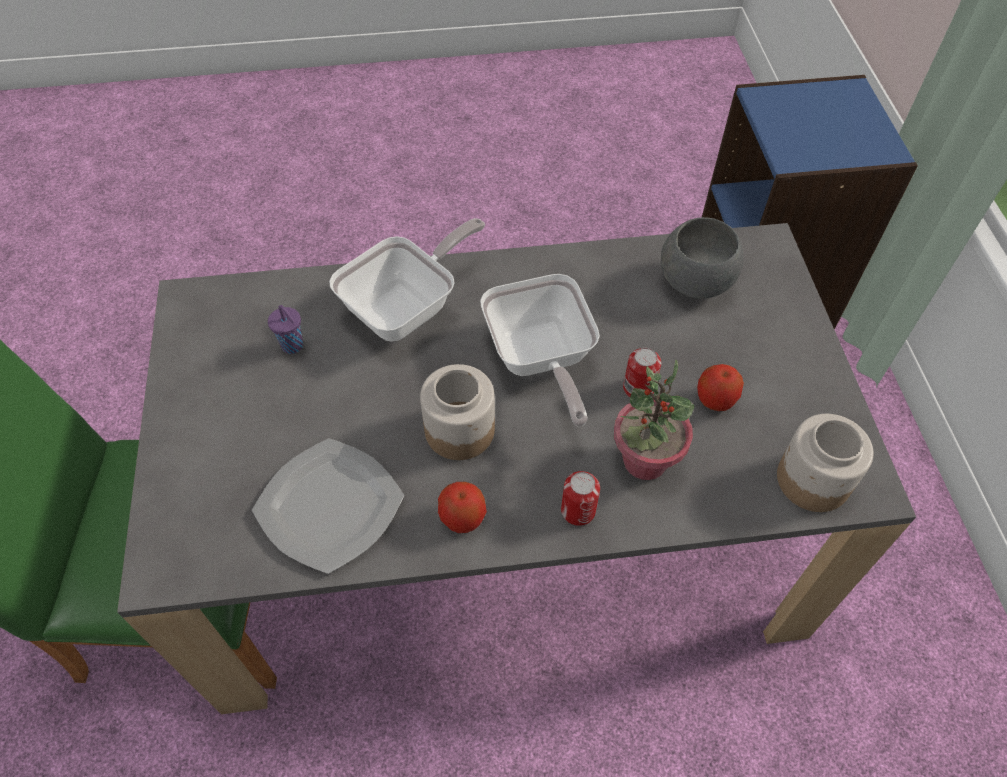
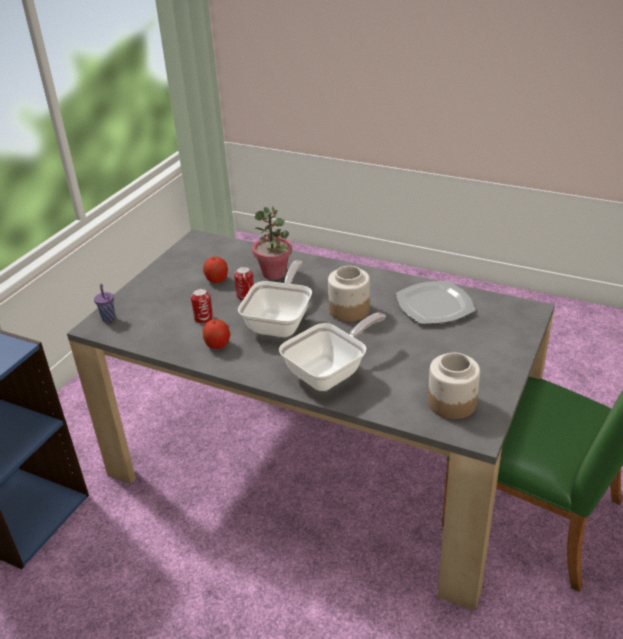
camera: 145 degrees left, 20 degrees down
purple cup [268,305,303,354] -> purple cup moved to [94,284,116,322]
frying pan [329,218,485,342] -> frying pan turned 150 degrees clockwise [279,313,386,391]
apple [438,482,487,533] -> apple moved to [203,319,230,349]
can [561,471,600,526] -> can moved to [191,288,213,324]
grey bowl [661,217,744,299] -> none
jar [777,414,873,512] -> jar moved to [428,353,480,419]

